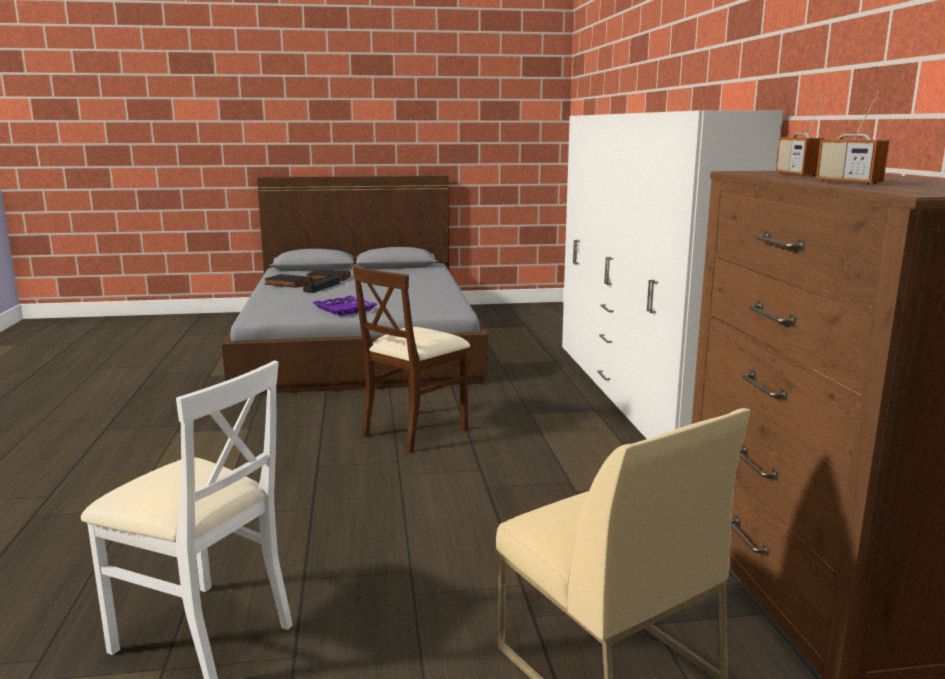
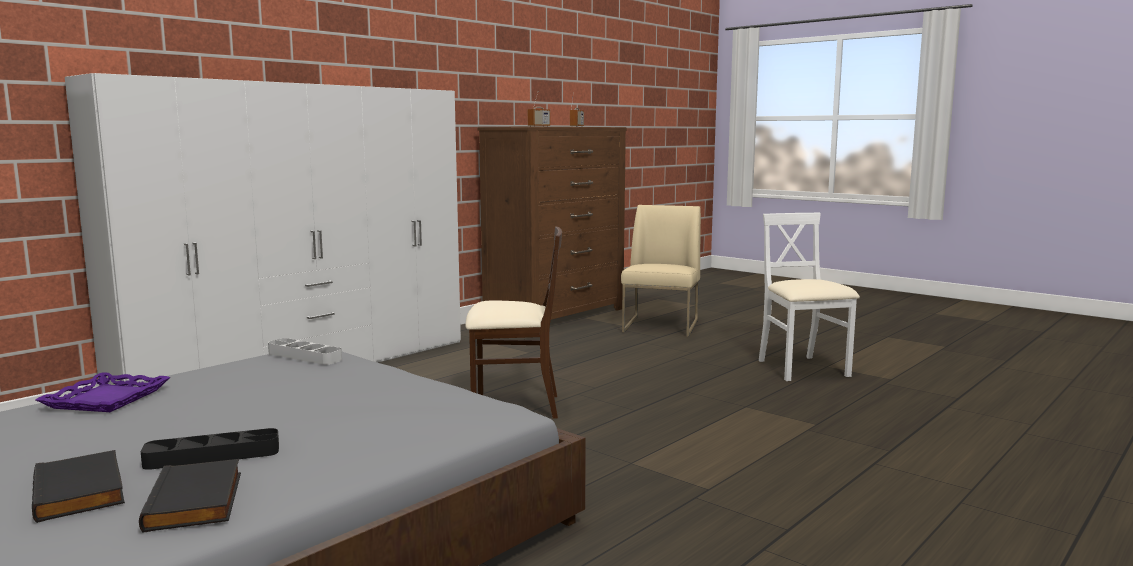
camera: 130 degrees left, 5 degrees down
purple tray [313,295,377,316] -> purple tray moved to [36,372,170,412]
none -> grey tray [268,338,342,365]

